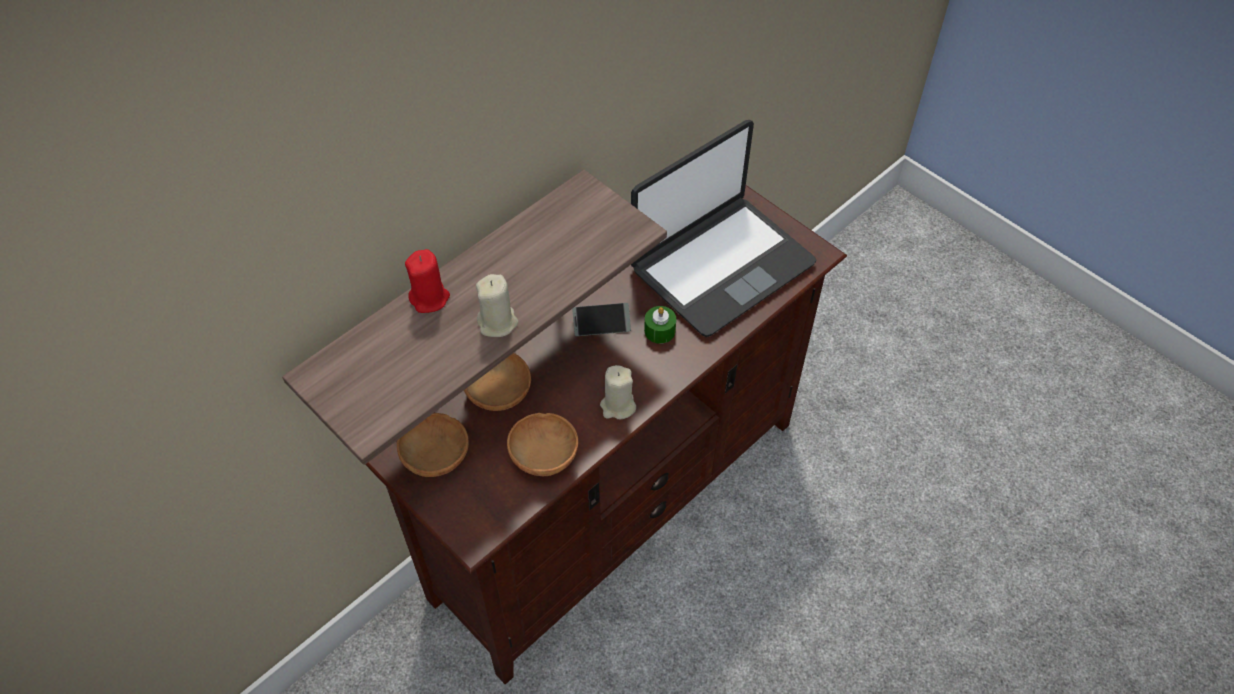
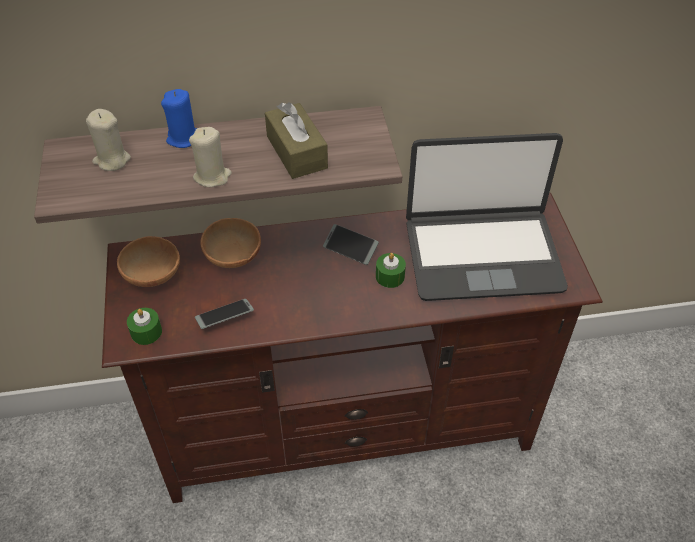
camera: 35 degrees right, 5 degrees down
red candle [405,249,450,313] -> blue candle [161,89,197,148]
brown bowl [507,413,578,476] -> phone [195,299,254,329]
beige candle [600,365,636,419] -> beige candle moved to [86,109,131,171]
none -> green candle [127,308,162,345]
none -> brown tissue box [265,102,328,179]

